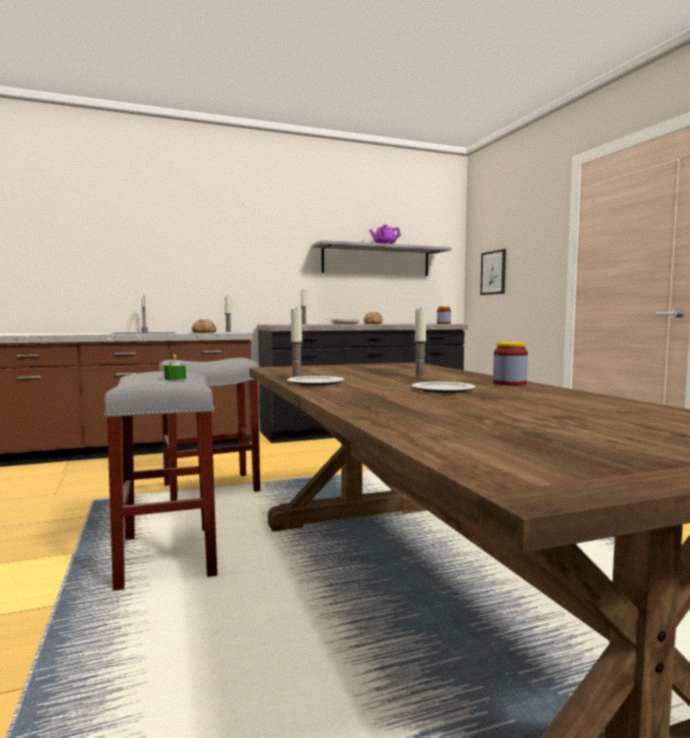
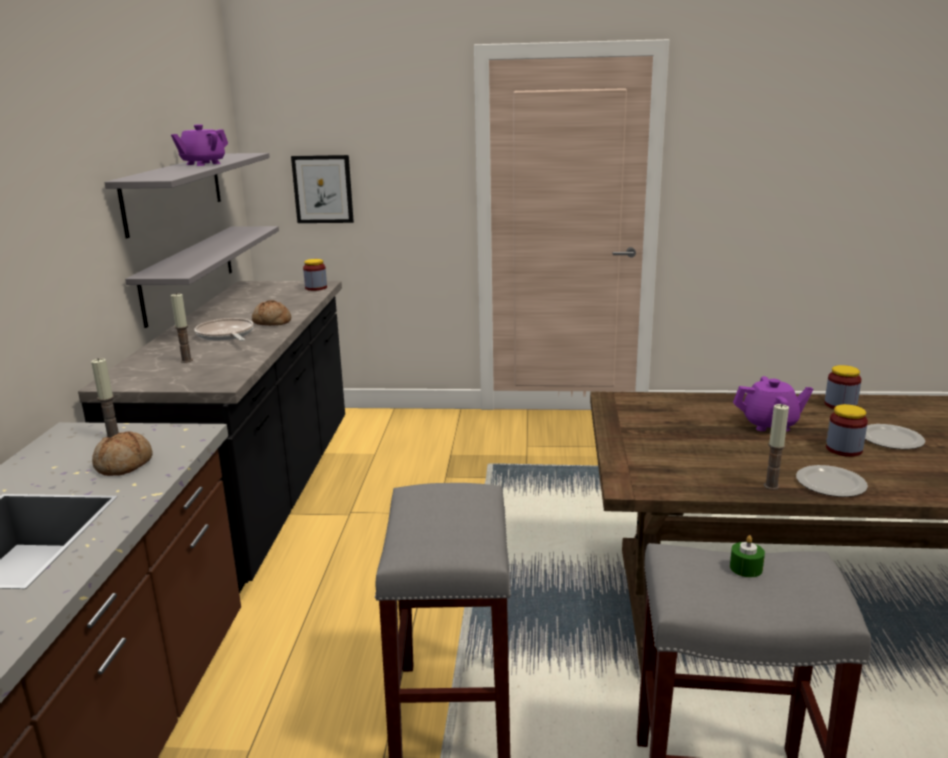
camera: 65 degrees left, 15 degrees up
candle [414,307,427,377] -> purple teapot [733,376,814,431]
none -> grey shelf [125,226,279,328]
none -> jar [826,404,868,457]

